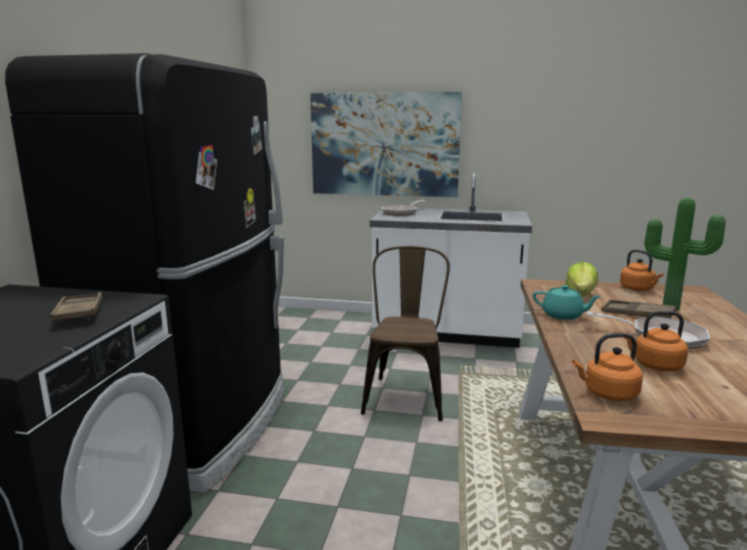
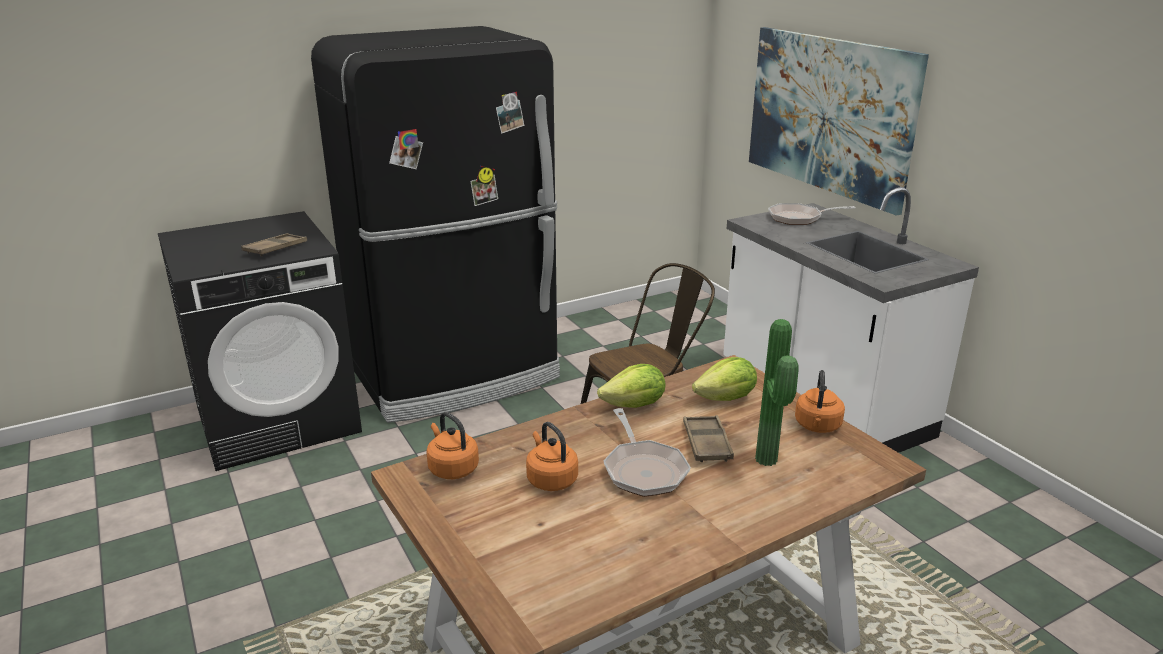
camera: 50 degrees right, 10 degrees up
turquoise teapot [533,285,602,320] -> lettuce [597,364,665,408]

